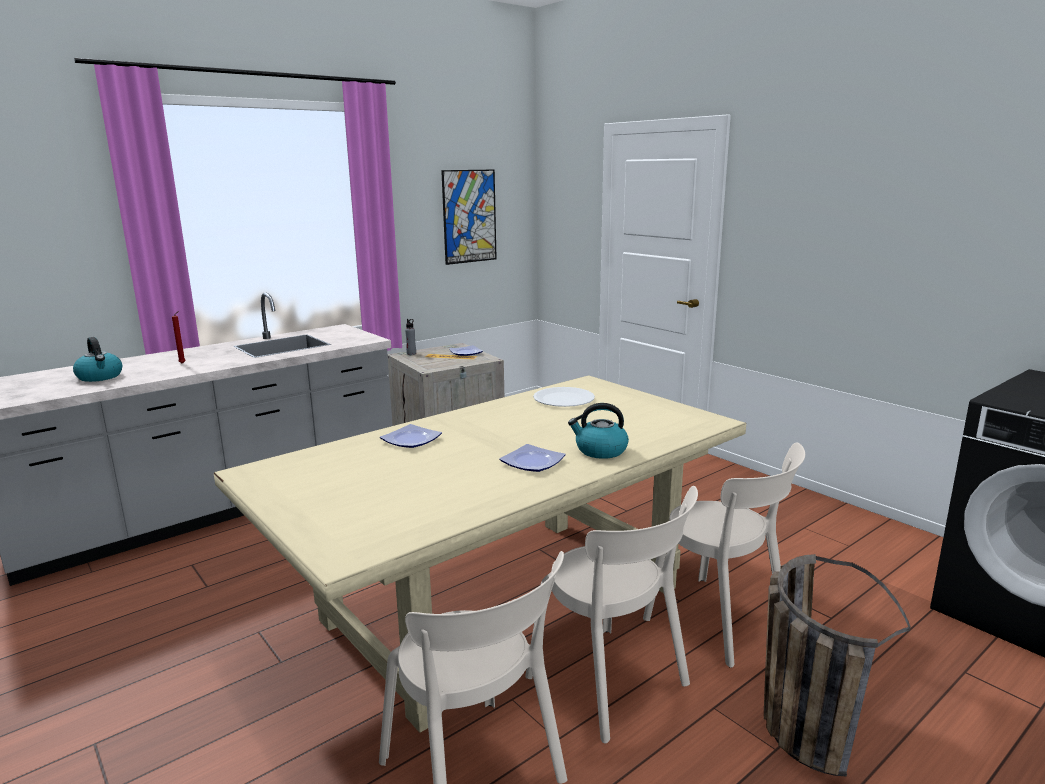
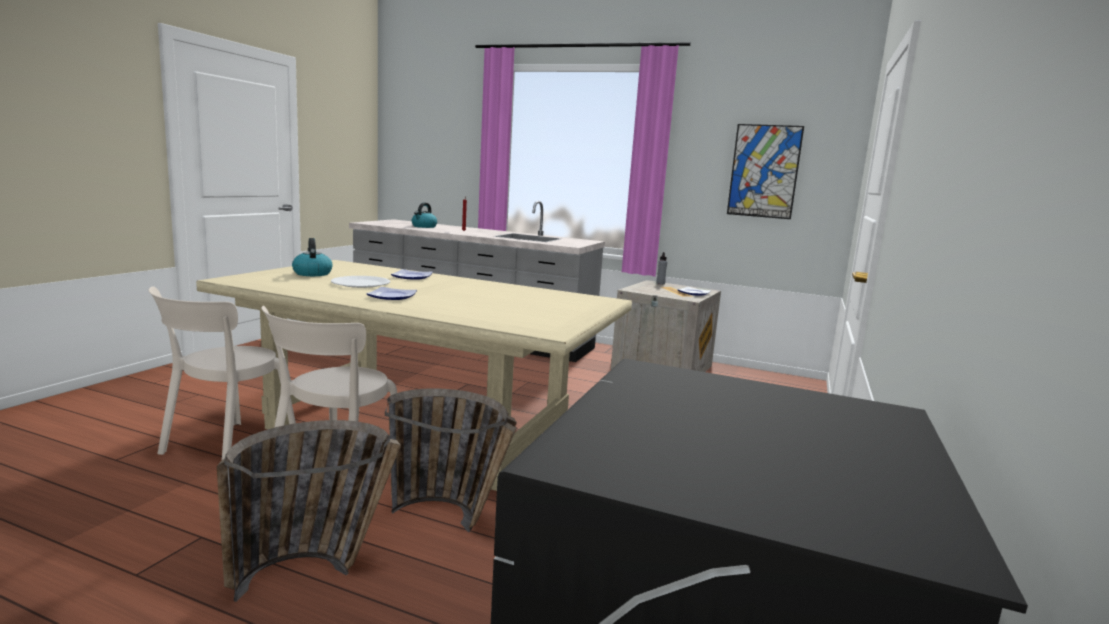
camera: 60 degrees right, 5 degrees down
white plate [533,387,595,407] -> white plate moved to [331,276,390,288]
kettle [568,403,629,459] -> kettle moved to [292,238,333,276]
beige chair [643,442,805,668] -> basket [385,388,517,533]

